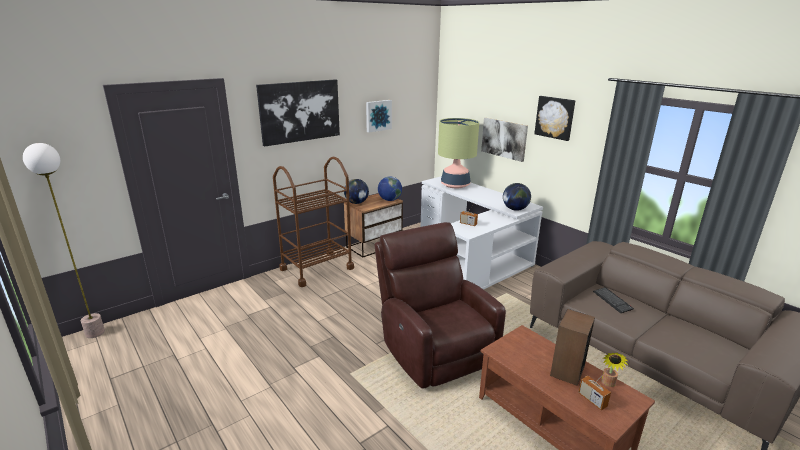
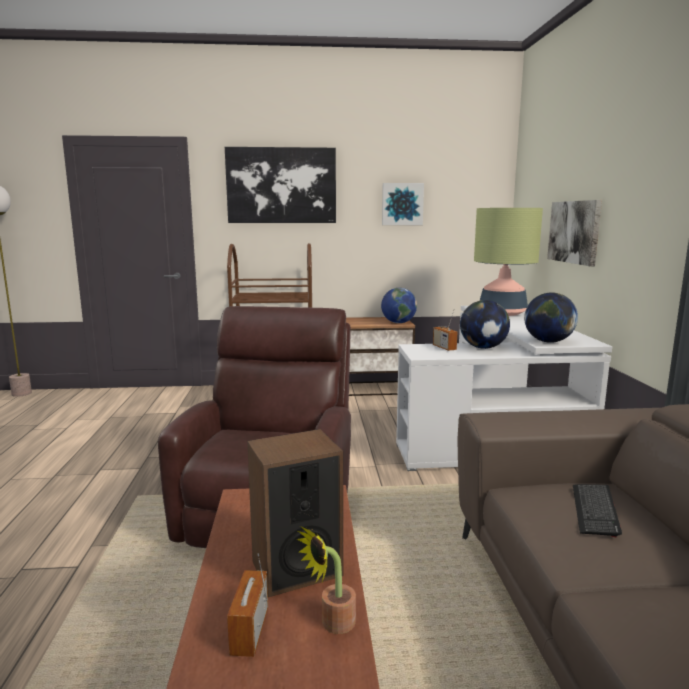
camera: 35 degrees right, 10 degrees down
globe [344,179,369,204] -> globe moved to [460,300,510,349]
picture [534,96,576,141] -> none

